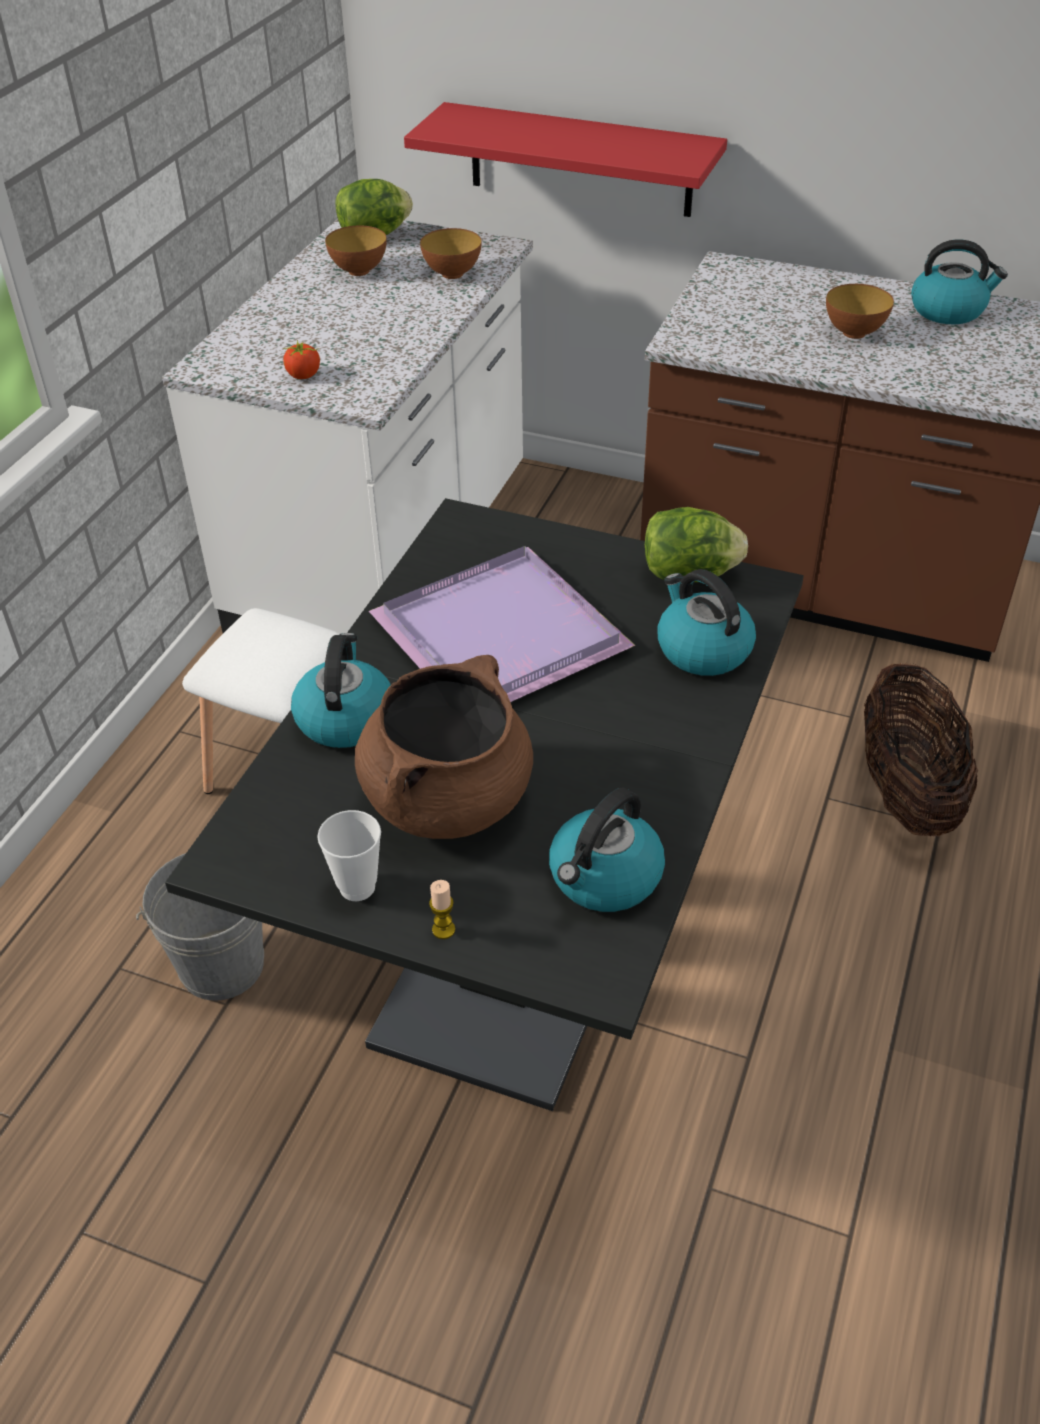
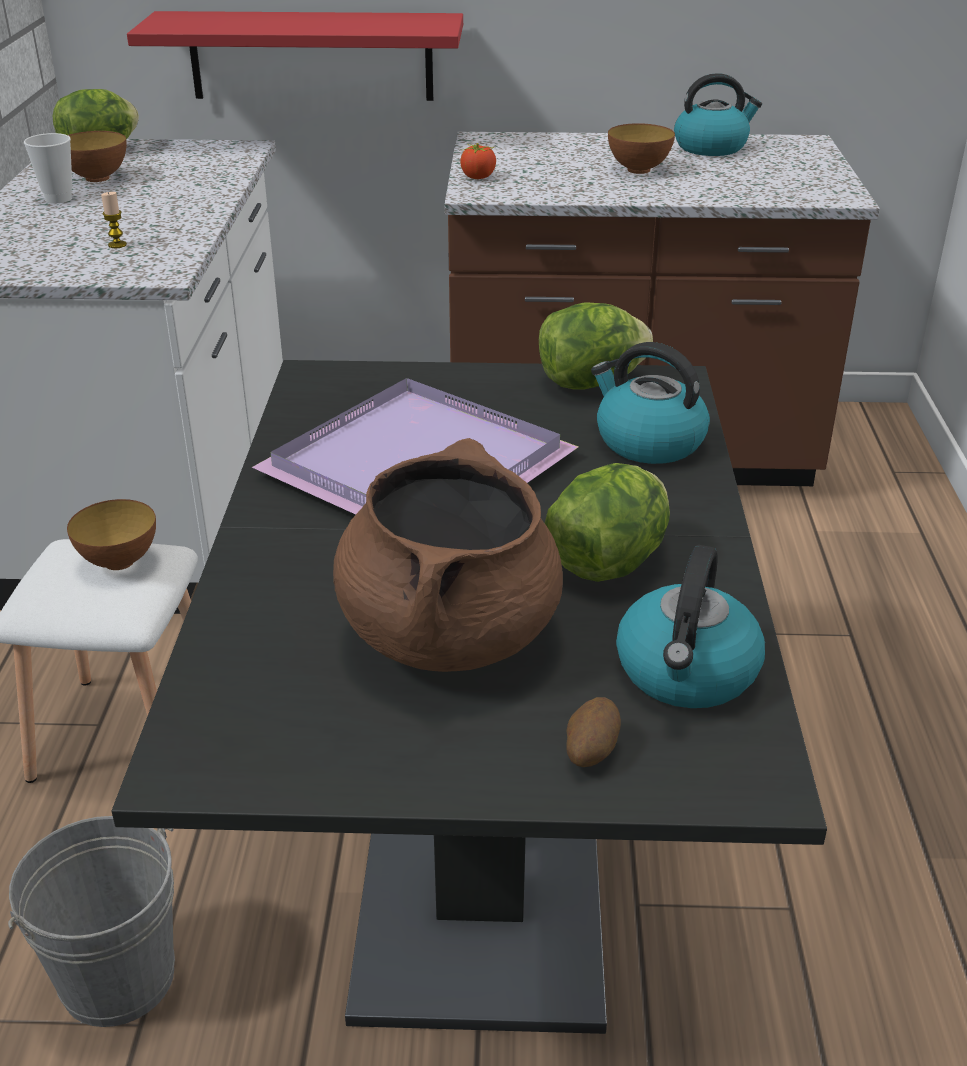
camera: 20 degrees left, 10 degrees down
tomato [283,340,320,379] -> tomato moved to [460,143,496,179]
kettle [291,633,391,748] -> none
cup [317,810,381,901] -> cup moved to [24,133,72,203]
bowl [420,228,482,279] -> bowl moved to [67,499,156,570]
candle [429,880,455,939] -> candle moved to [101,192,127,248]
basket [864,663,978,836] -> none
none -> lettuce [545,463,670,582]
none -> potato [566,697,621,767]

